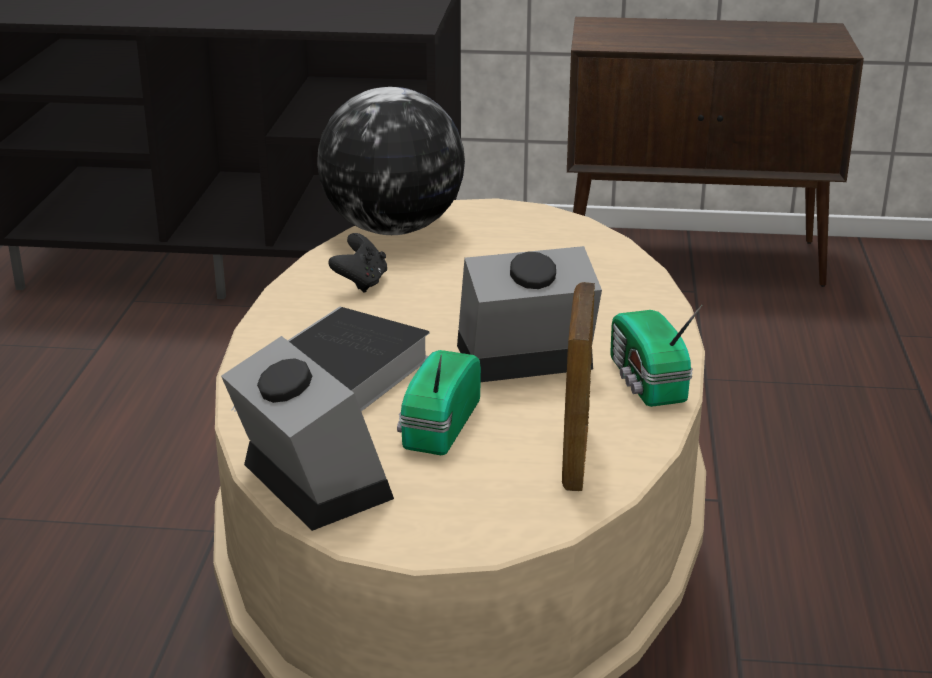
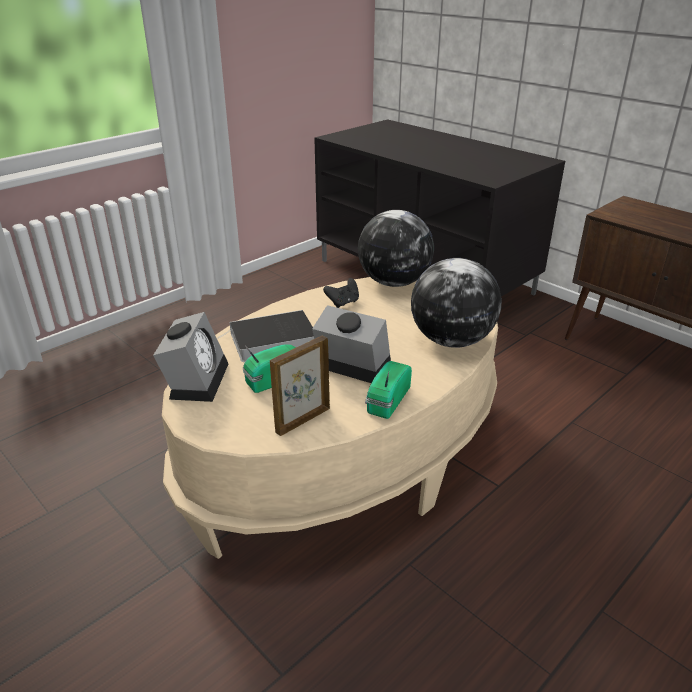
camera: 40 degrees right, 5 degrees up
none -> globe [411,258,502,348]

